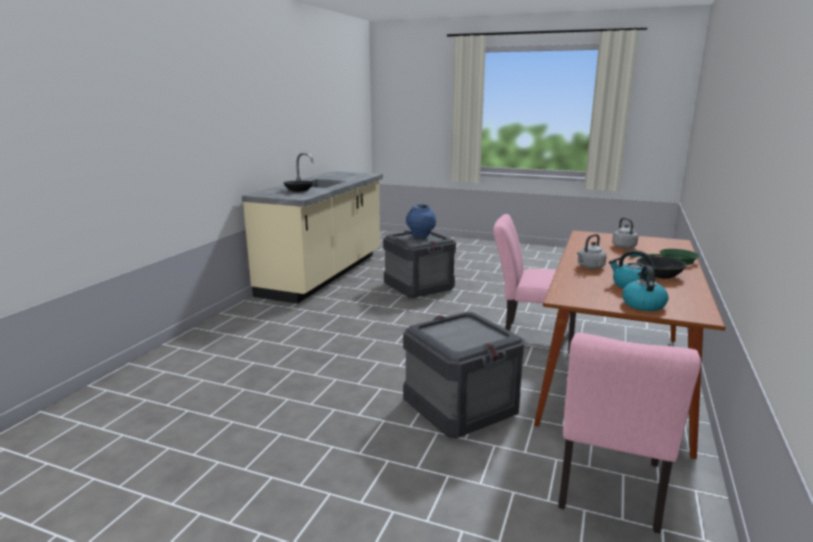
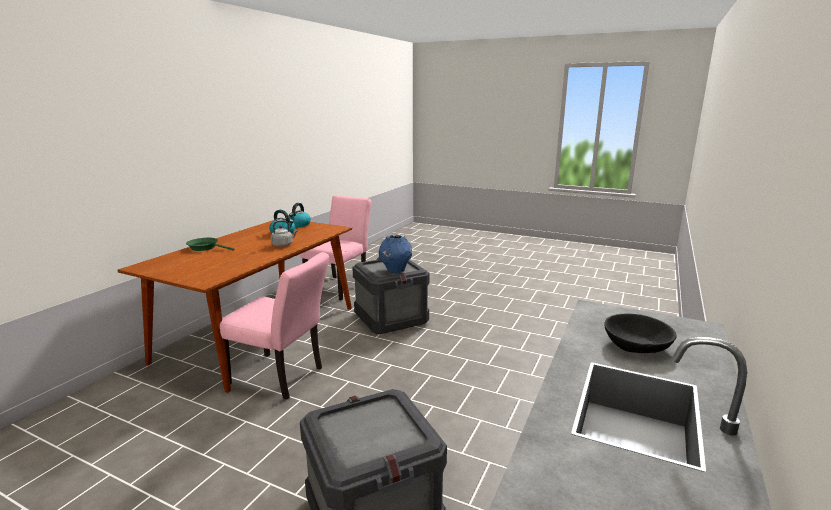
camera: 175 degrees left, 0 degrees up
blue vase [406,204,436,238] -> blue vase moved to [379,235,412,273]
grey kettle [612,217,639,248] -> none
black bowl [637,256,686,279] -> none

